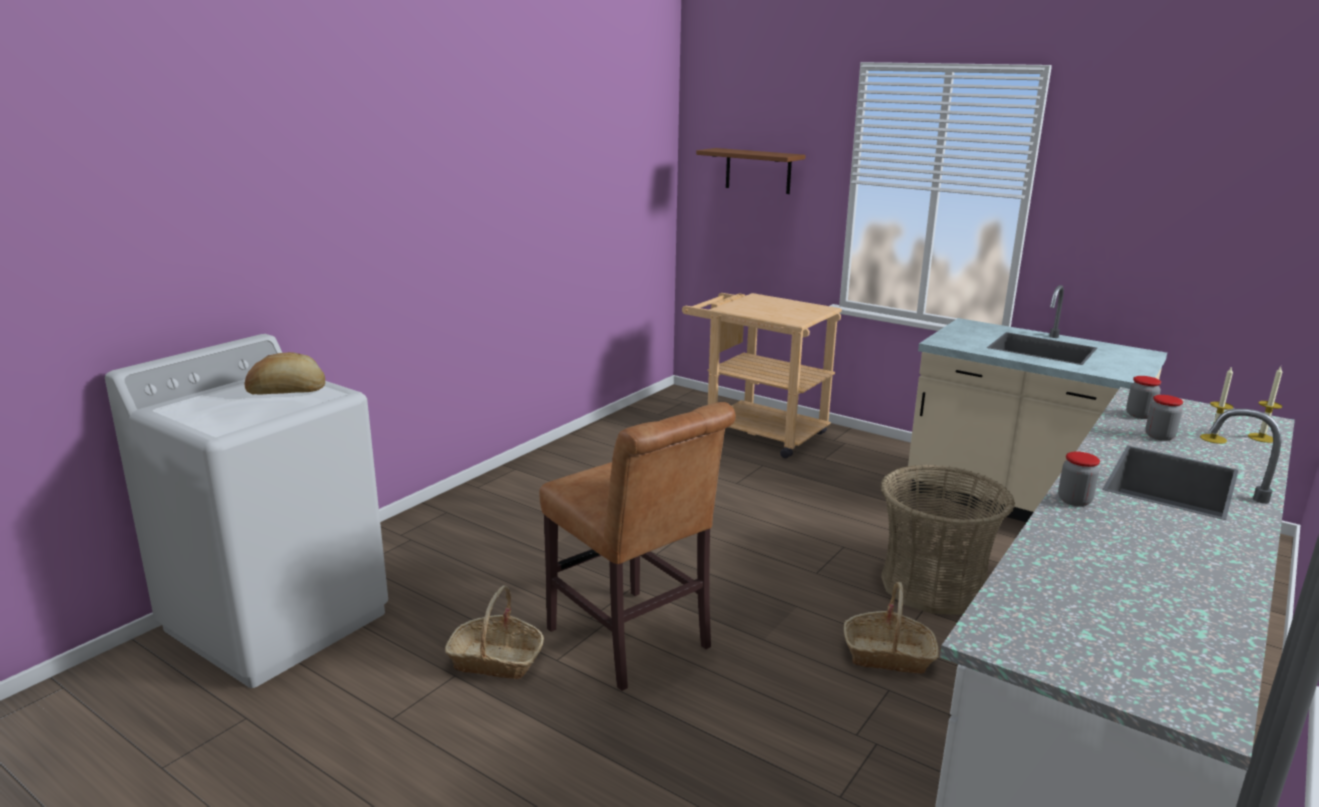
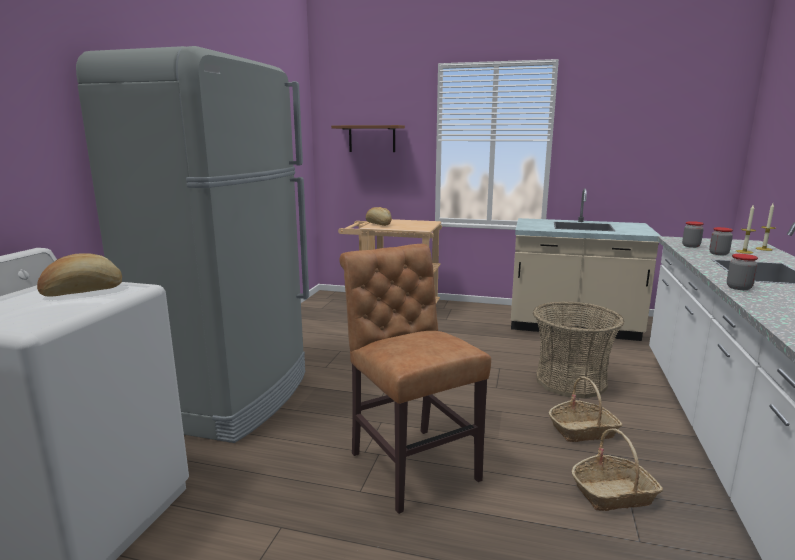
camera: 20 degrees left, 5 degrees down
basket [445,585,544,679] -> basket moved to [572,429,663,511]
brown chair [539,402,736,691] -> brown chair turned 150 degrees counterclockwise [340,244,491,514]
none -> grey fridge [76,46,309,443]
none -> bread [366,207,392,226]

